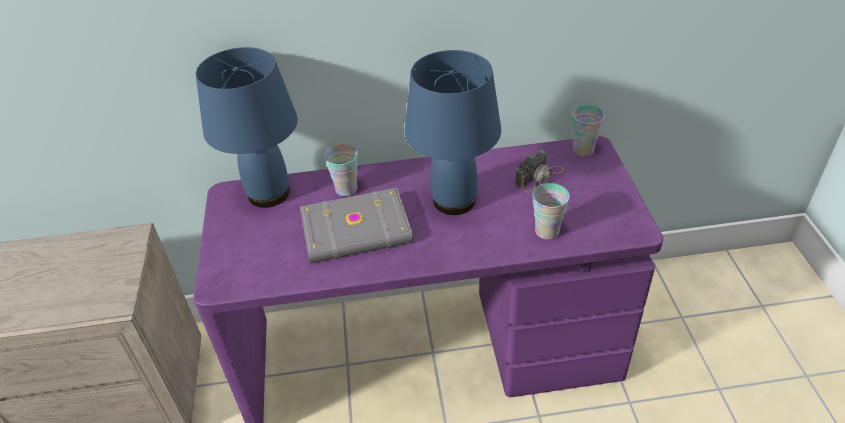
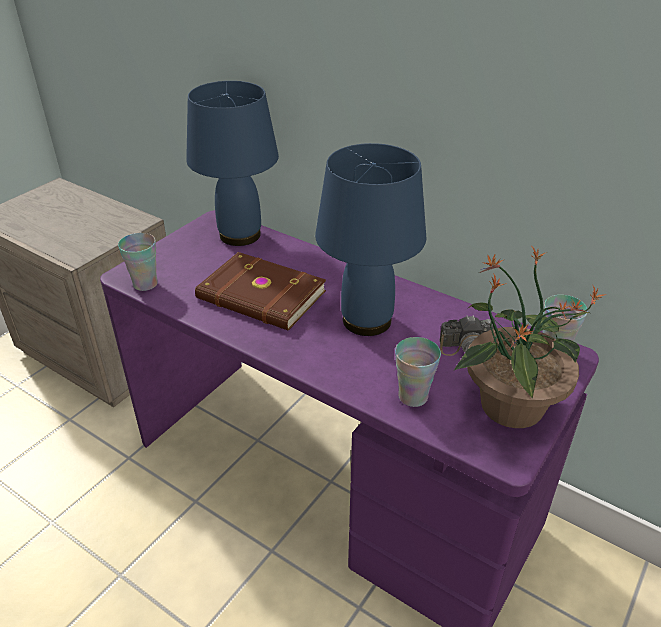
camera: 40 degrees right, 5 degrees down
grey book [300,188,413,264] -> brown book [195,252,326,330]
cup [324,144,358,196] -> cup moved to [118,233,158,291]
none -> potted plant [454,247,604,428]

